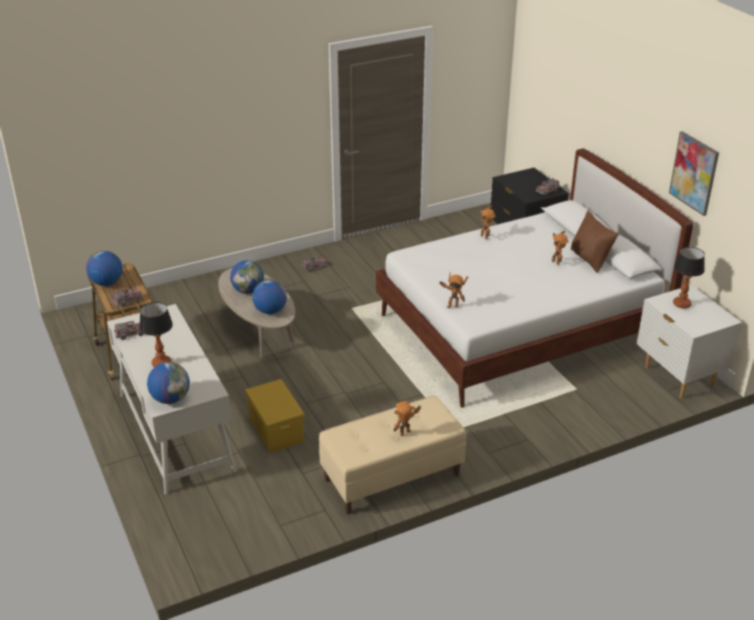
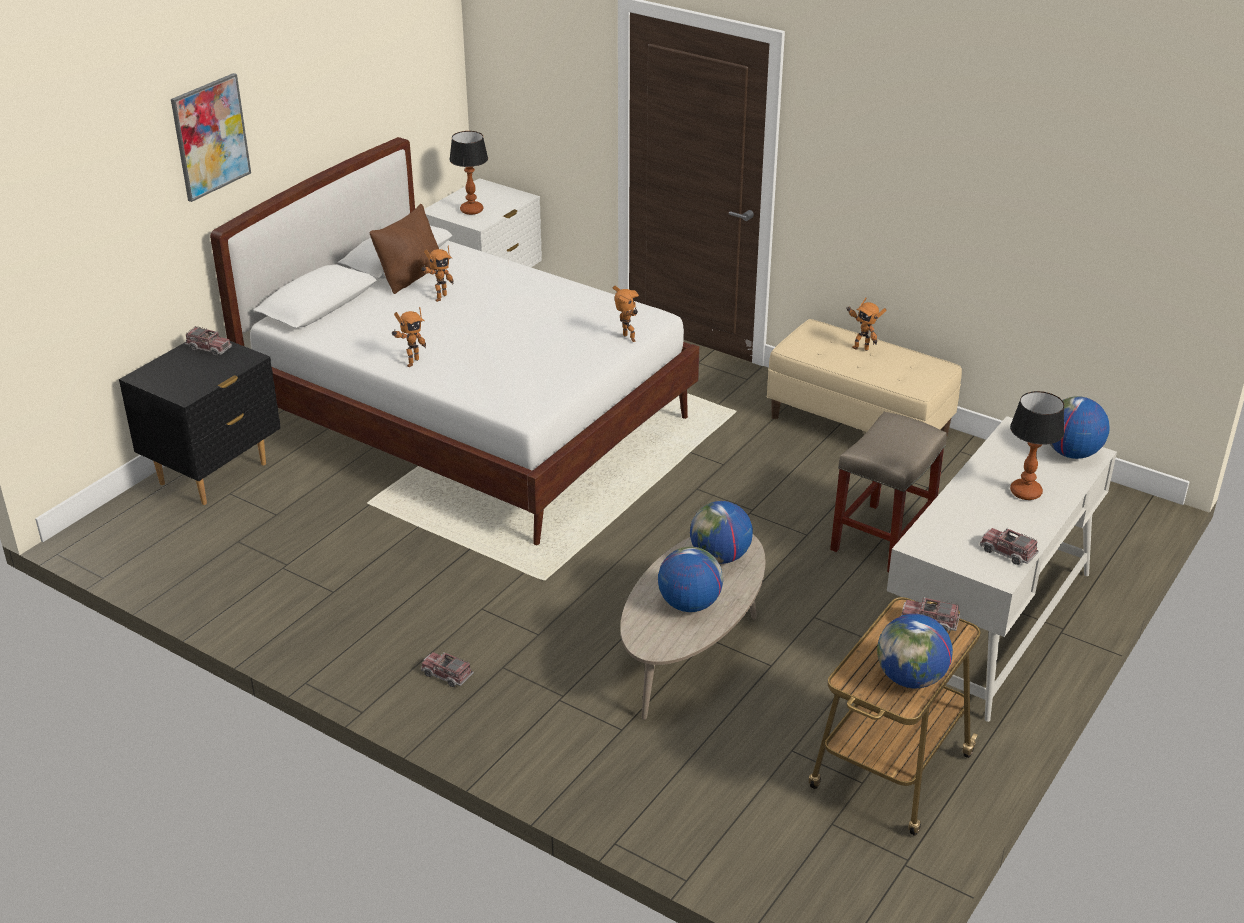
camera: 120 degrees left, 0 degrees up
yellow storage box [245,379,305,453] -> beige stool [830,412,947,572]
picture [669,131,719,216] -> picture moved to [171,73,251,202]

